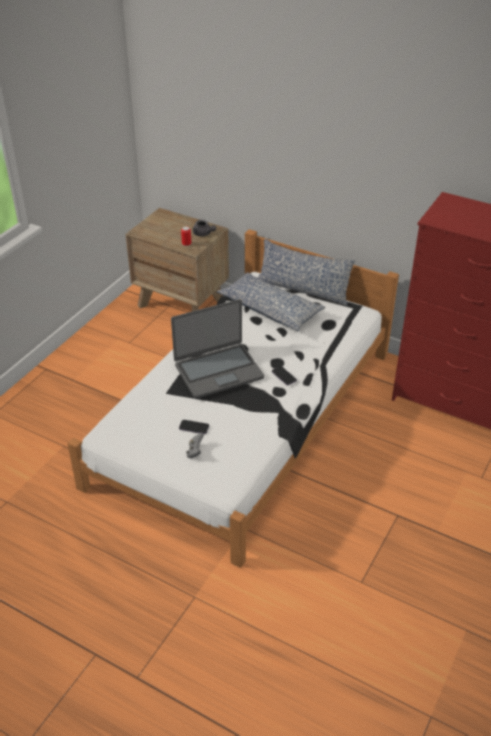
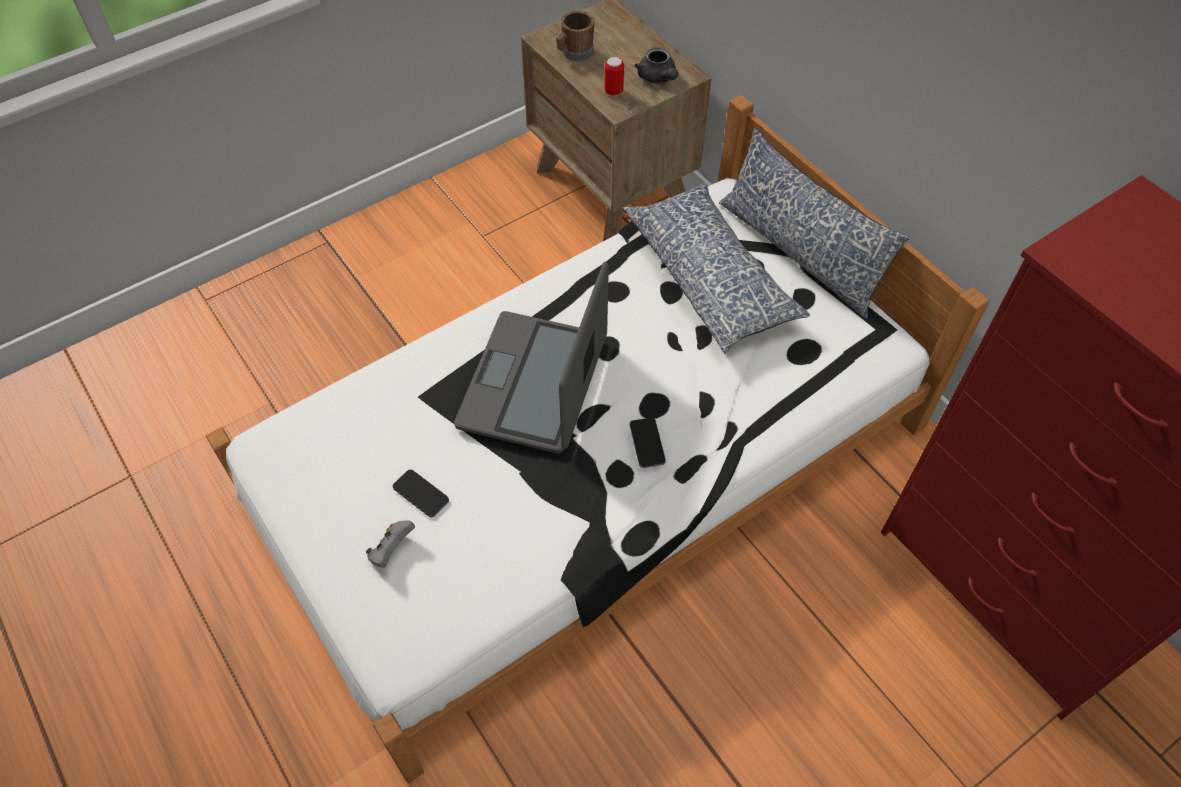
camera: 25 degrees right, 15 degrees up
laptop [171,299,264,399] -> laptop turned 105 degrees clockwise [454,262,609,454]
none -> brown mug [556,11,595,62]

